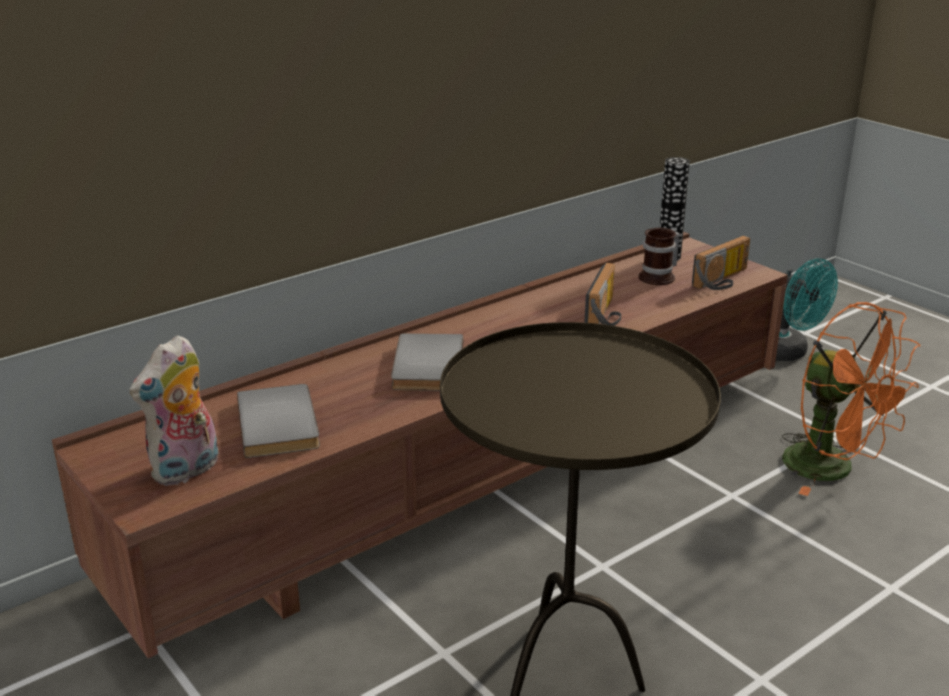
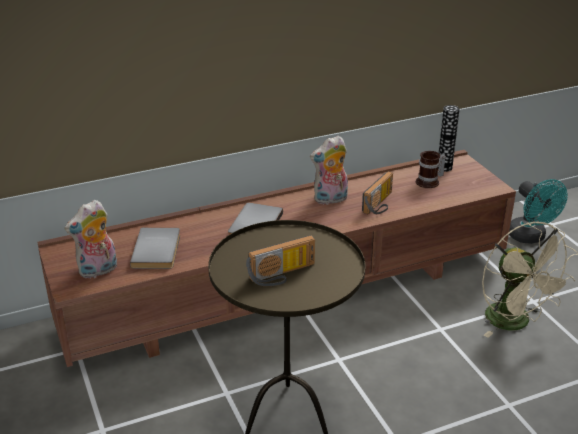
camera: 15 degrees right, 5 degrees up
radio [692,235,750,290] -> radio moved to [246,235,315,286]
orange fan [782,302,920,496] -> beige fan [482,222,578,338]
none -> plush toy [310,135,348,205]

